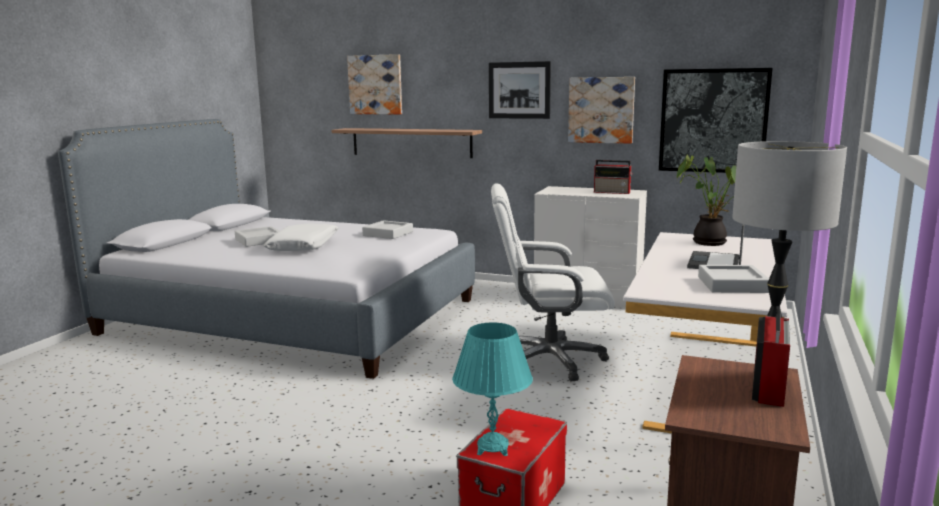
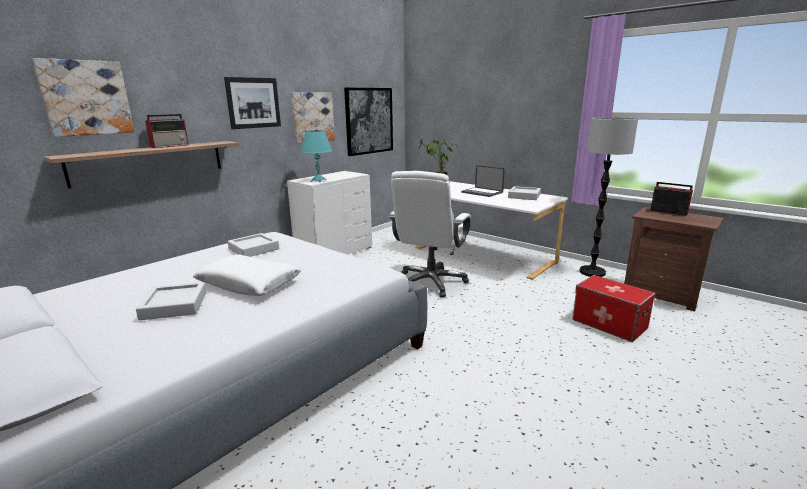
camera: 70 degrees left, 5 degrees up
turquoise table lamp [452,322,533,456] -> turquoise table lamp moved to [301,130,332,182]
radio [594,160,632,194] -> radio moved to [145,114,189,148]

